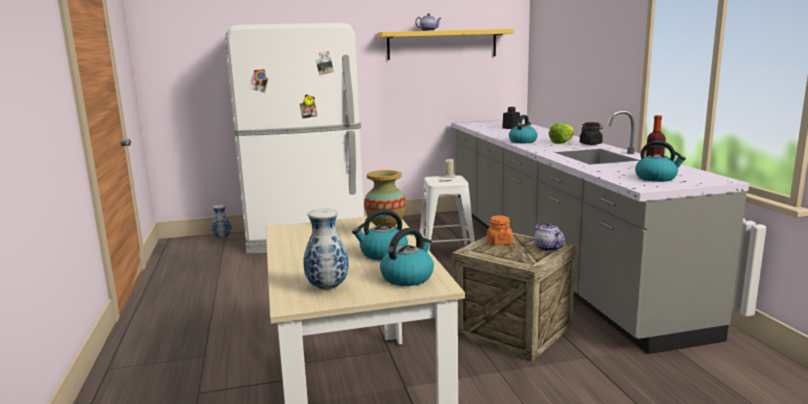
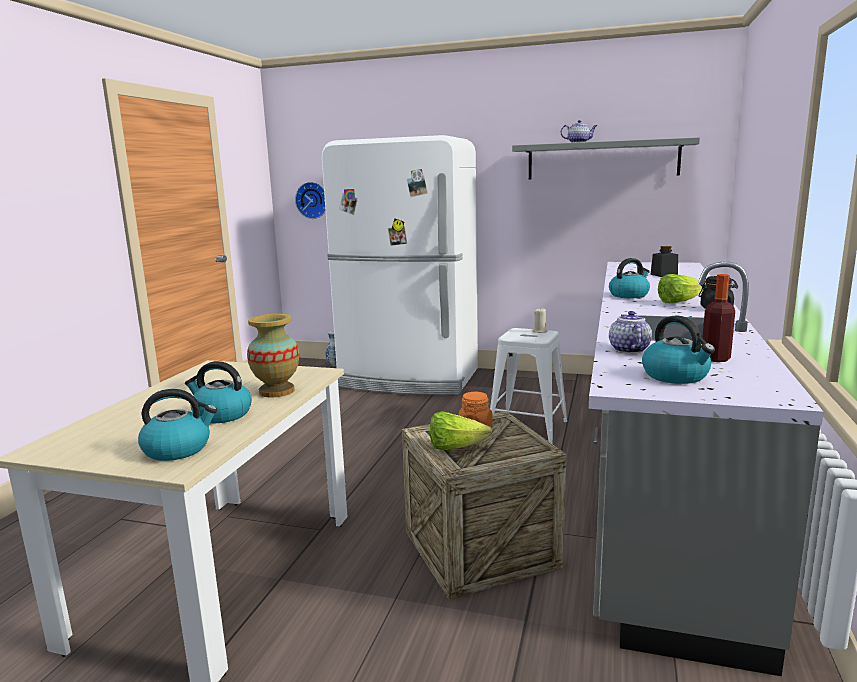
camera: 30 degrees right, 0 degrees up
vase [304,209,349,290] -> none
yellow shelf [377,29,514,60] -> grey shelf [512,137,700,180]
teapot [534,222,565,251] -> teapot moved to [609,311,652,353]
none -> wall clock [295,182,326,219]
none -> lettuce [430,411,492,450]

